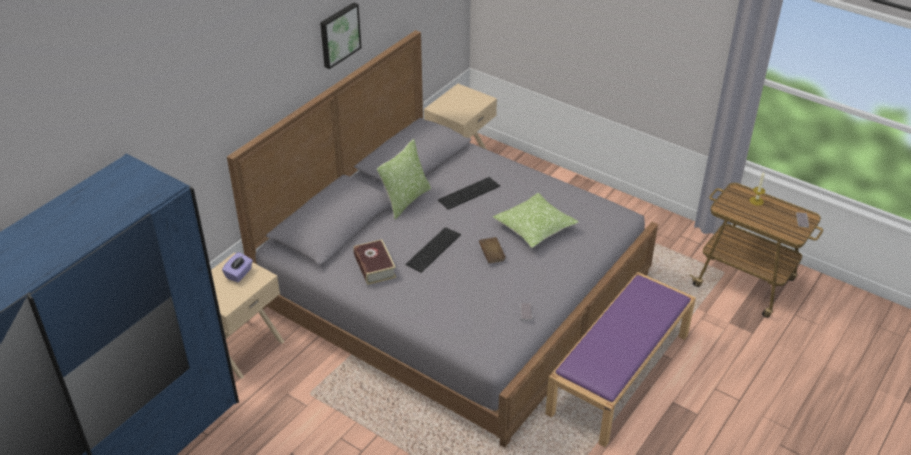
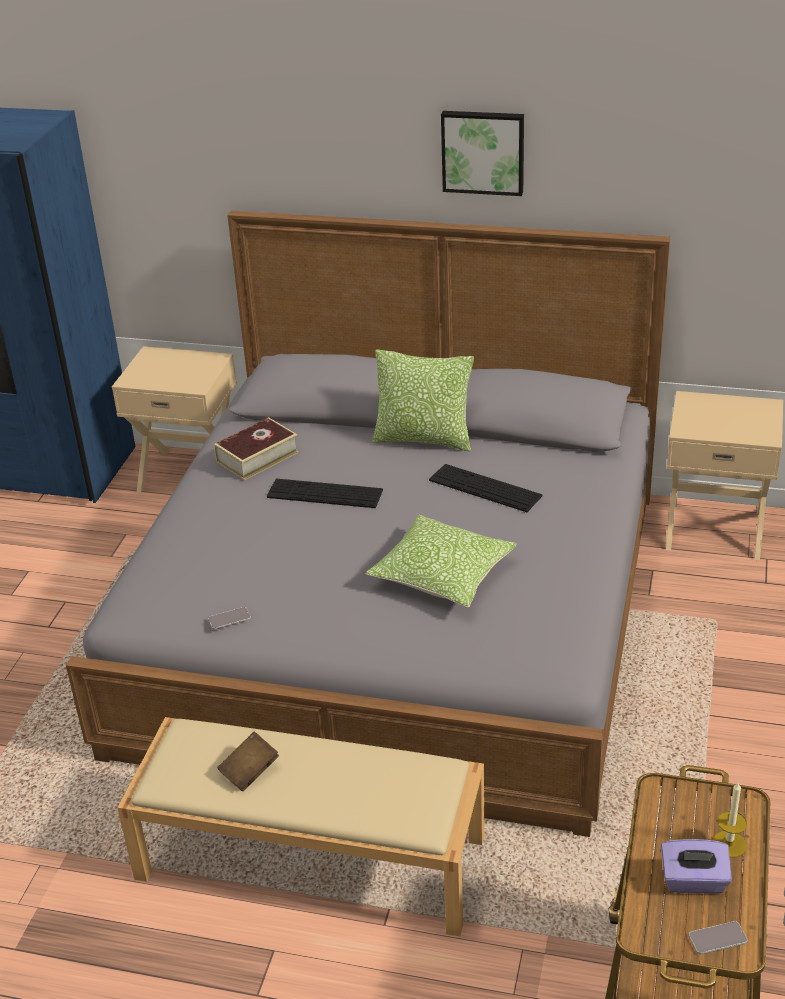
camera: 70 degrees right, 5 degrees down
purple tissue box [222,252,253,282] -> purple tissue box moved to [661,839,732,894]
brown book [479,237,506,263] -> brown book moved to [217,732,279,791]
purple bench [545,272,696,447] -> beige bench [117,717,485,936]

